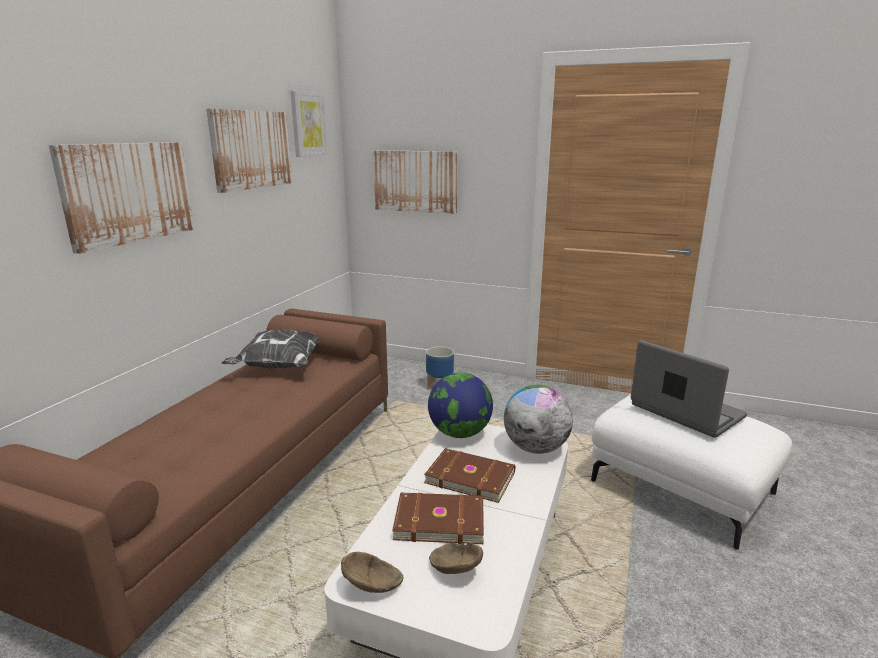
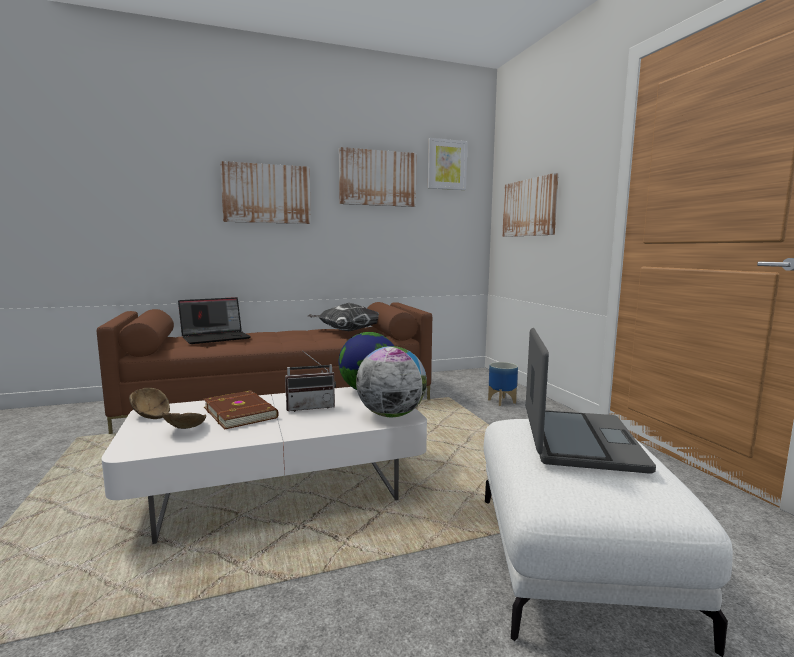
camera: 50 degrees right, 10 degrees down
brown book [424,448,515,503] -> radio [285,351,336,412]
none -> laptop [178,297,251,344]

